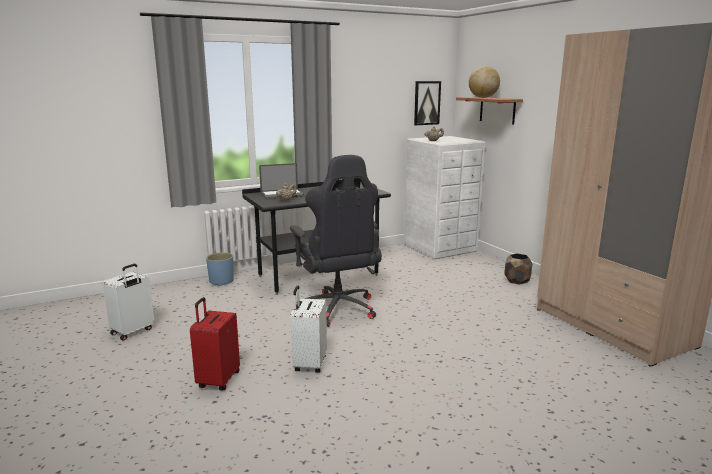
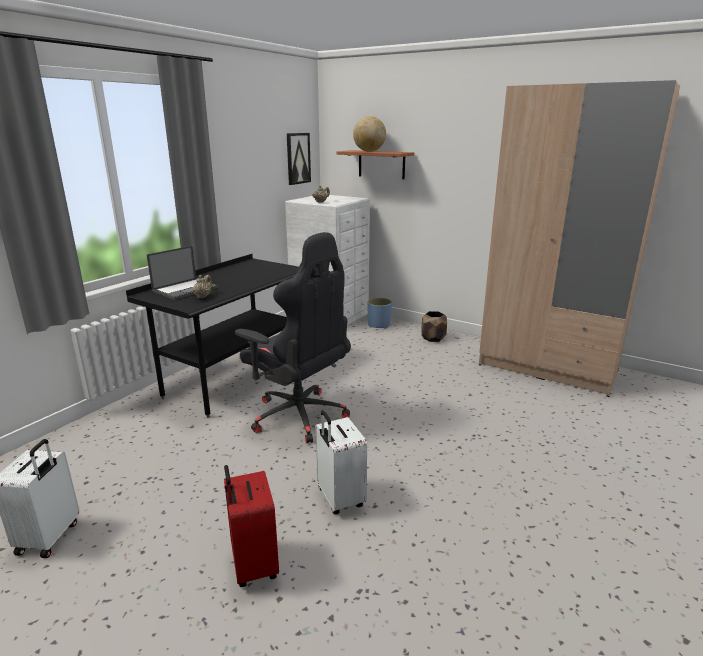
camera: 30 degrees left, 5 degrees up
blue planter [206,252,234,286] -> blue planter moved to [367,298,392,329]

